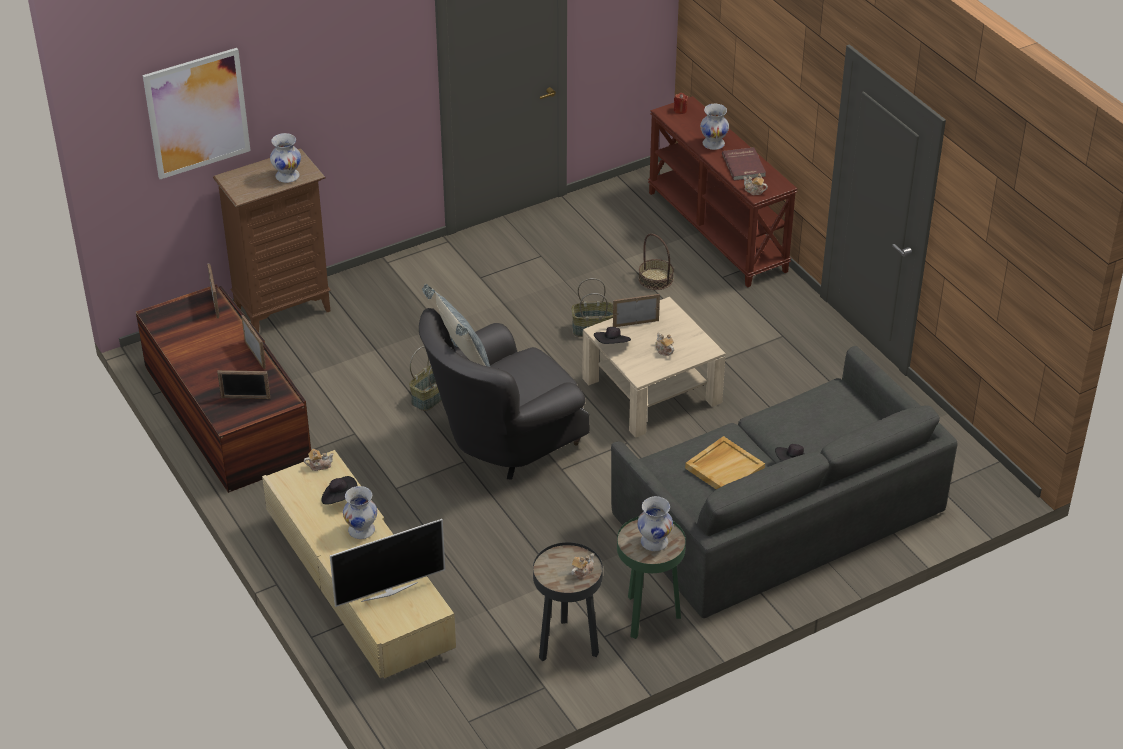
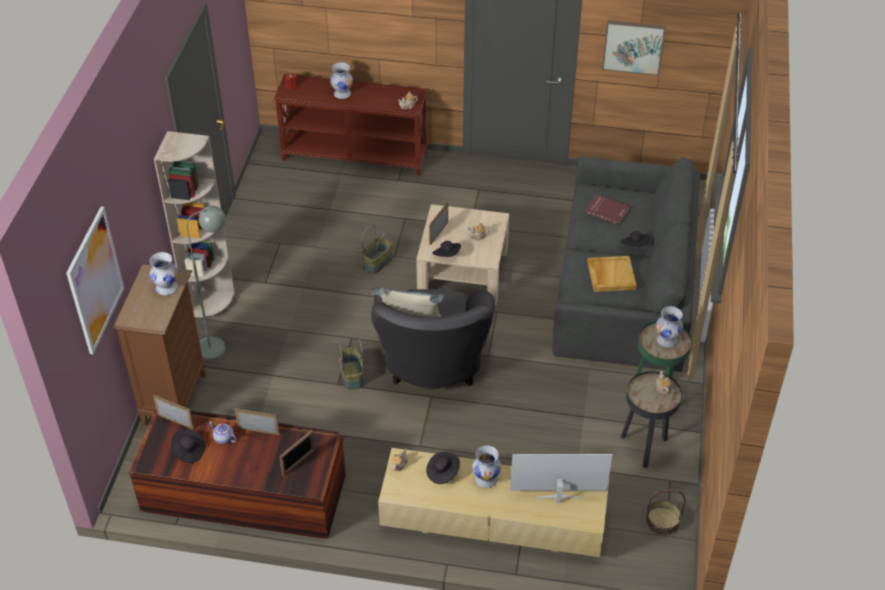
camera: 50 degrees left, 5 degrees up
television [330,519,445,607] -> television turned 105 degrees counterclockwise [510,454,612,503]
basket [639,233,674,290] -> basket moved to [646,489,686,535]
red book [722,147,766,181] -> red book moved to [585,194,630,225]
none -> beige bookcase [154,131,235,318]
none -> black hat [171,430,205,463]
none -> grey floor lamp [186,206,226,361]
none -> teapot [209,422,237,444]
none -> picture [602,20,666,76]

